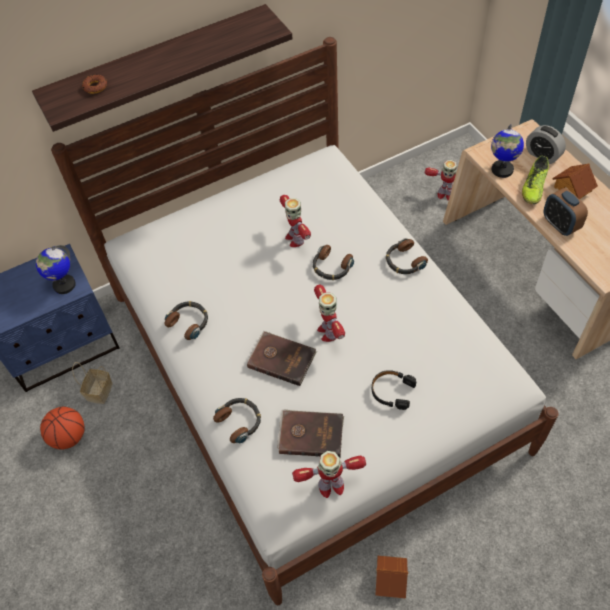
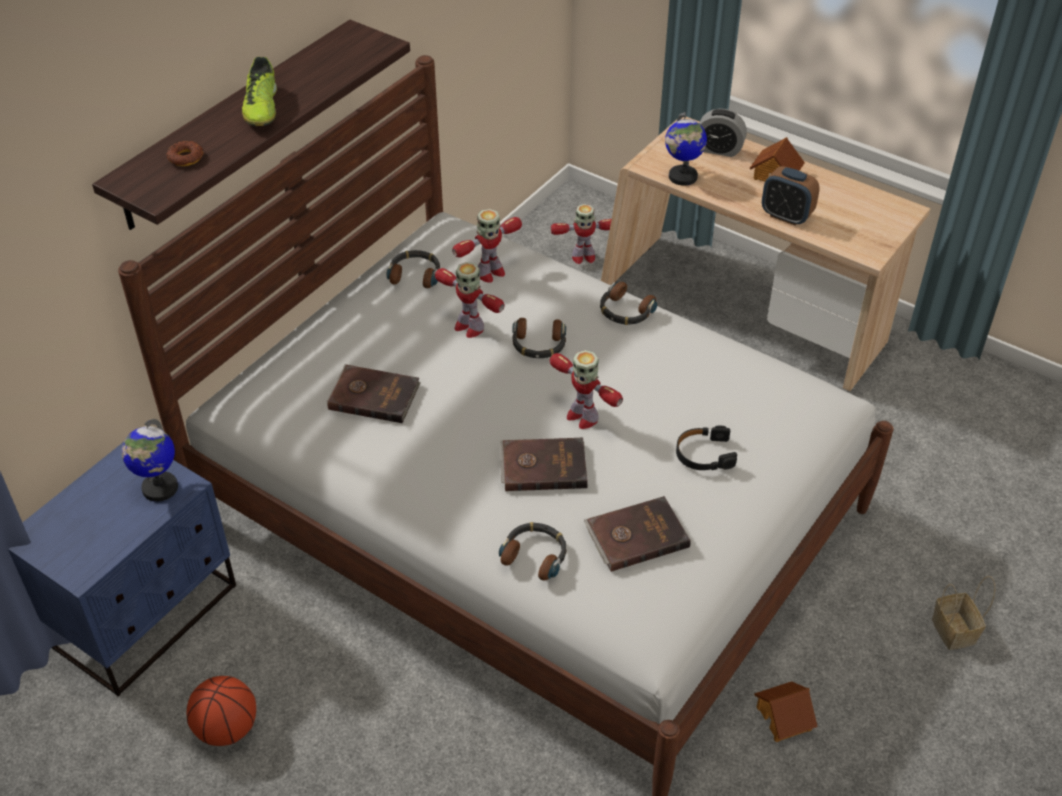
camera: 30 degrees left, 10 degrees down
basket [72,362,113,404] -> basket moved to [932,576,995,650]
headphones [165,301,208,340] -> headphones moved to [386,250,440,288]
toy robot [292,451,366,498] -> toy robot moved to [452,209,522,283]
shoe [522,156,549,204] -> shoe moved to [242,57,277,126]
none -> brown book [327,364,421,423]

